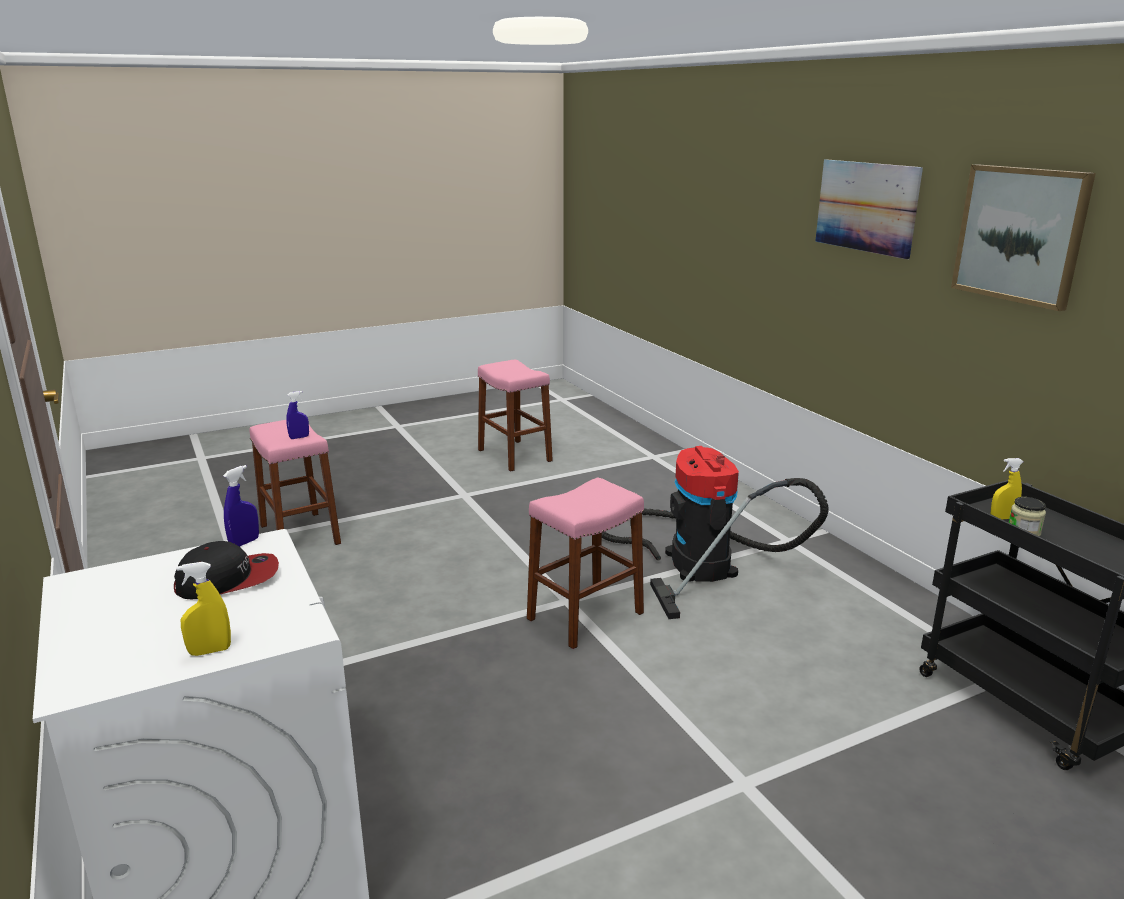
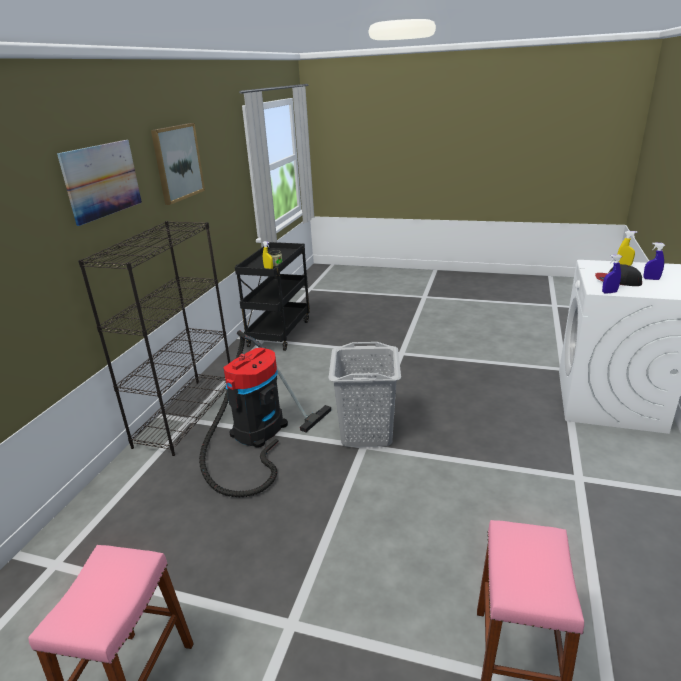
camera: 135 degrees left, 5 degrees up
blue spray bottle [286,391,309,439] -> blue spray bottle moved to [643,243,665,280]
pink stool [527,477,644,649] -> grey laundry basket [328,342,401,447]
none -> black bookcase [78,221,230,456]

